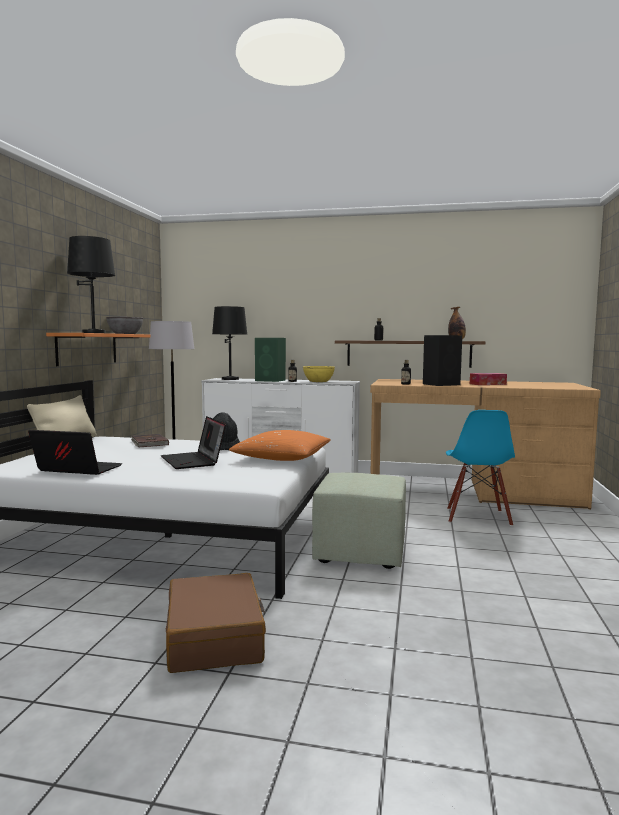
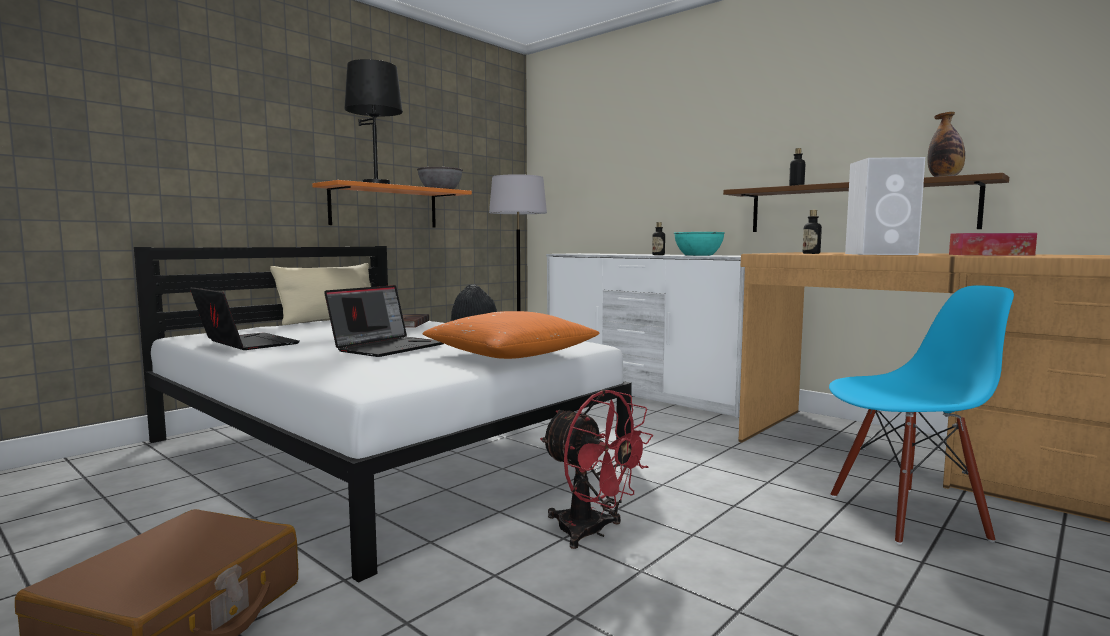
camera: 30 degrees right, 0 degrees up
laptop [161,416,226,469] -> laptop turned 150 degrees counterclockwise [324,285,444,357]
black table lamp [212,306,247,380] -> none
green speaker [255,338,286,382] -> none
yellow bowl [303,366,335,382] -> turquoise bowl [674,232,725,256]
green ottoman [312,473,406,569] -> red fan [540,390,653,549]
black speaker [423,335,462,386] -> white speaker [845,157,925,255]
blue chair [446,410,515,526] -> blue chair turned 135 degrees counterclockwise [829,285,1014,545]

